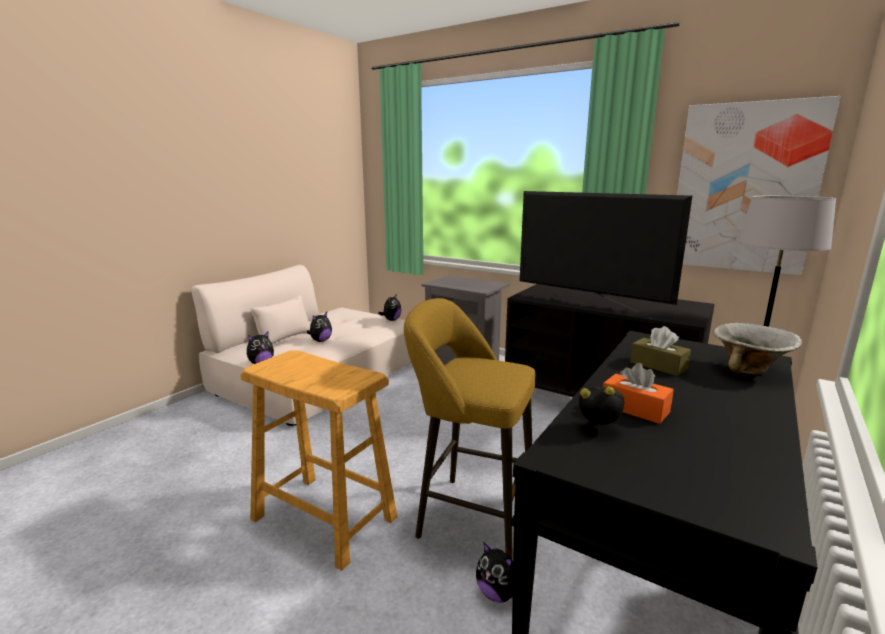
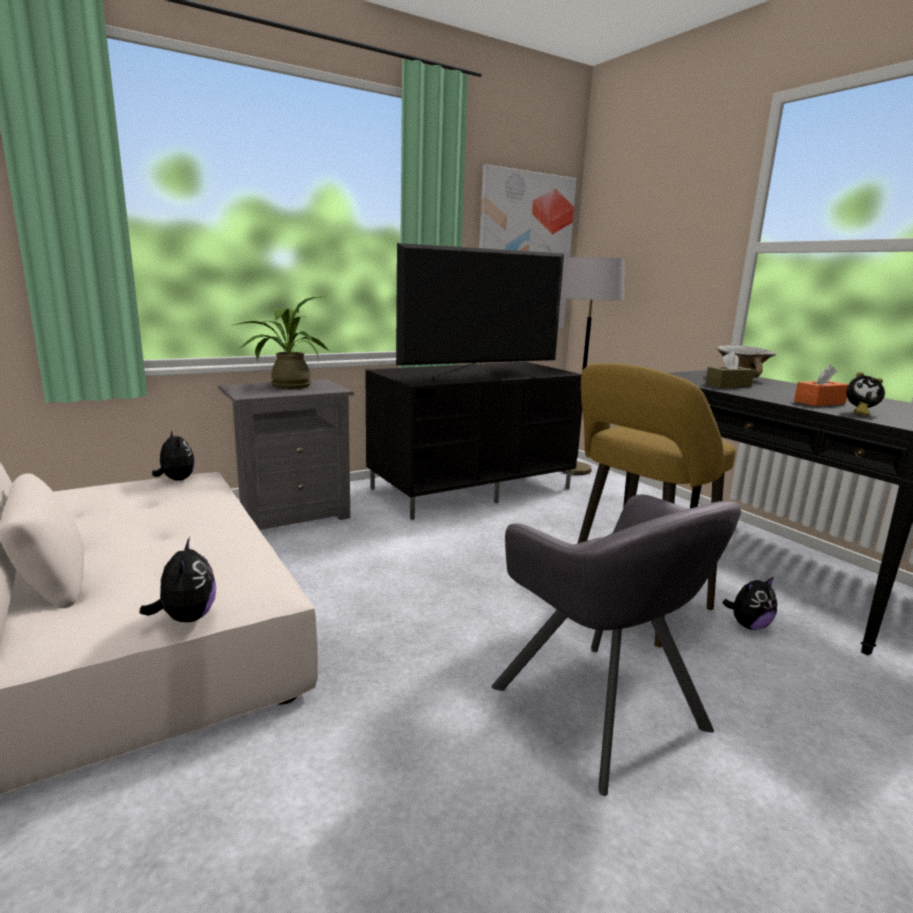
camera: 65 degrees left, 0 degrees up
beige stool [240,350,397,571] -> grey armchair [491,494,741,796]
plush toy [307,312,332,342] -> none
alarm clock [579,386,624,424] -> alarm clock turned 120 degrees counterclockwise [846,372,885,416]
none -> potted plant [231,297,330,389]

